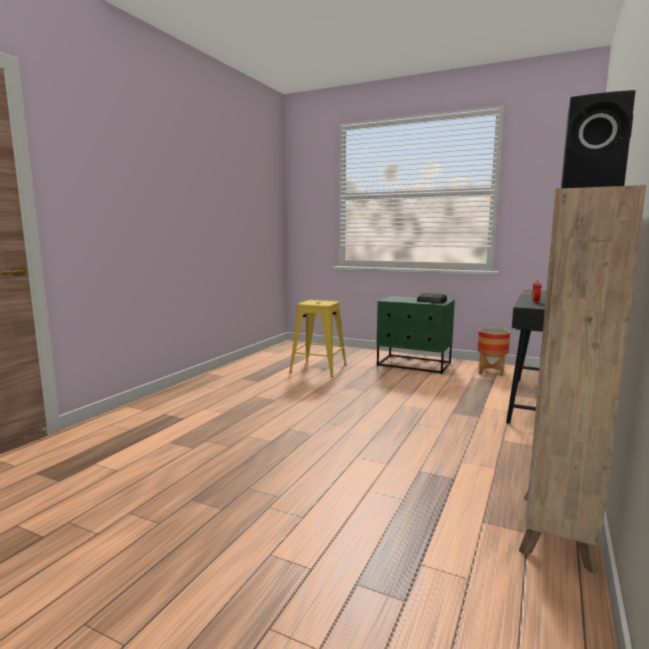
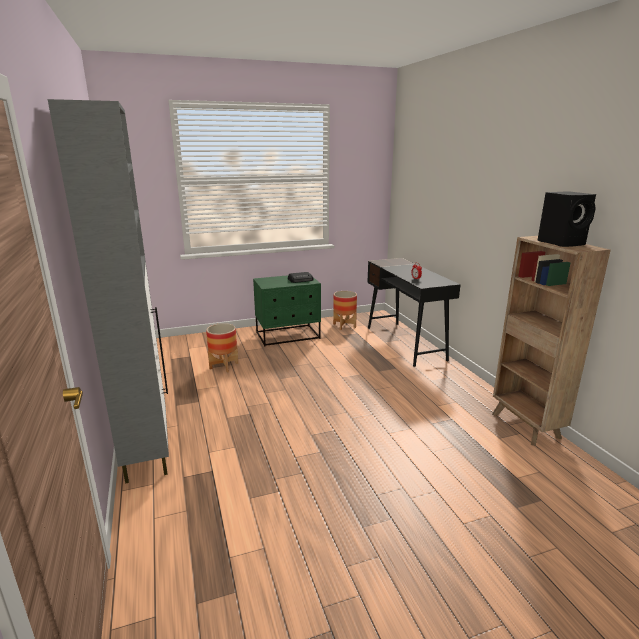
camera: 45 degrees left, 10 degrees up
yellow stool [289,300,347,377] -> planter [206,323,238,373]
none -> grey cabinet [48,99,169,484]

